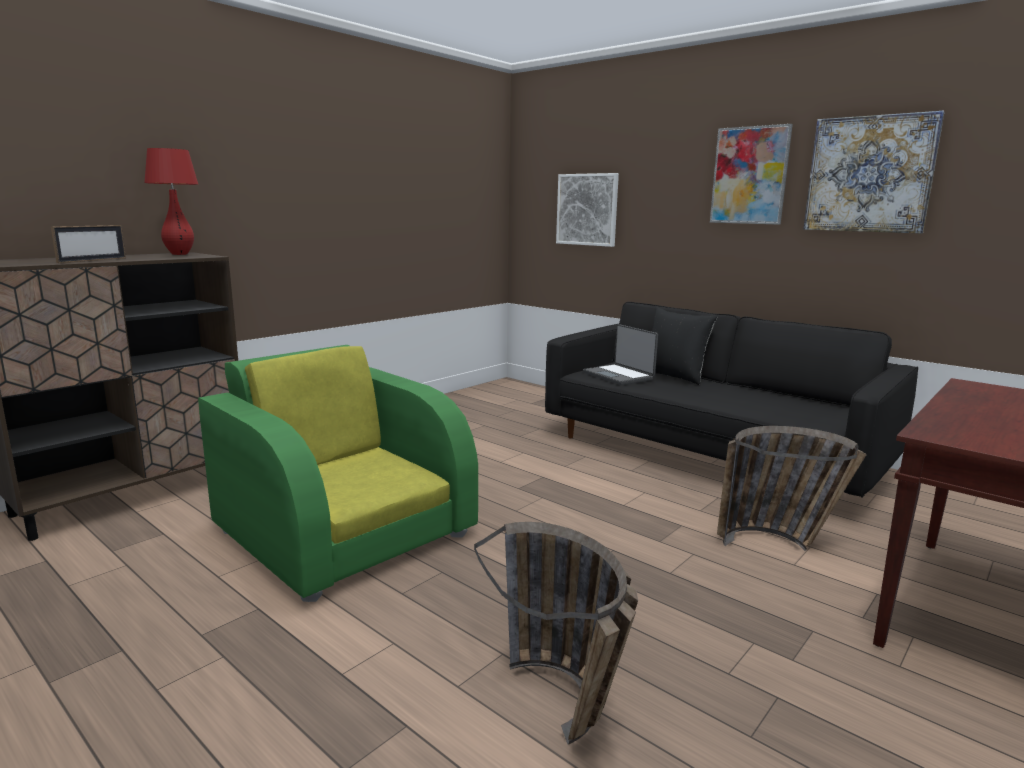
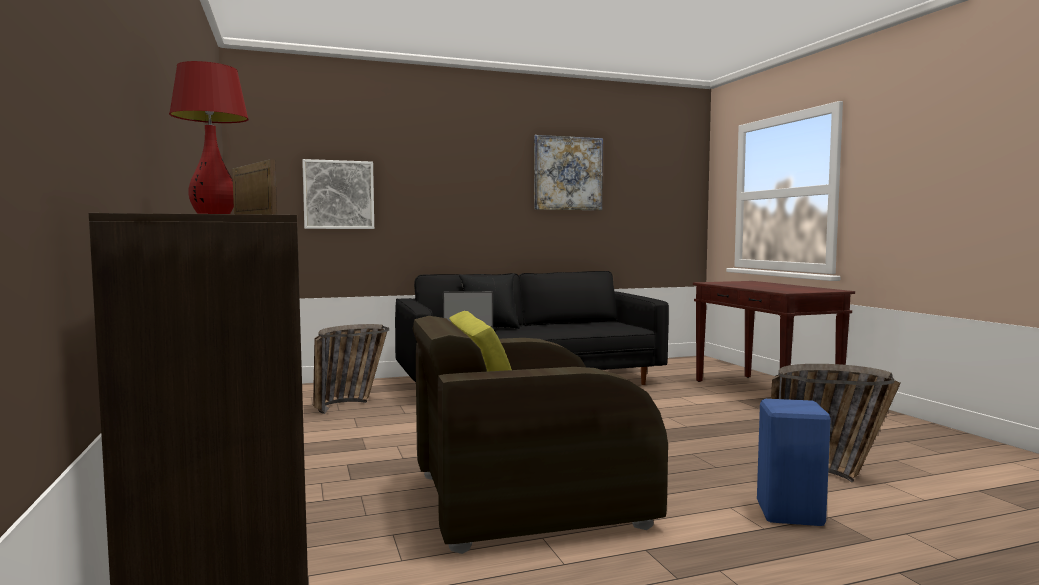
camera: 60 degrees left, 10 degrees down
green armchair [198,345,478,602] -> brown armchair [413,311,668,554]
picture [710,124,793,225] -> none
basket [717,426,867,551] -> basket moved to [313,324,389,414]
none -> blue stool [757,399,831,526]

